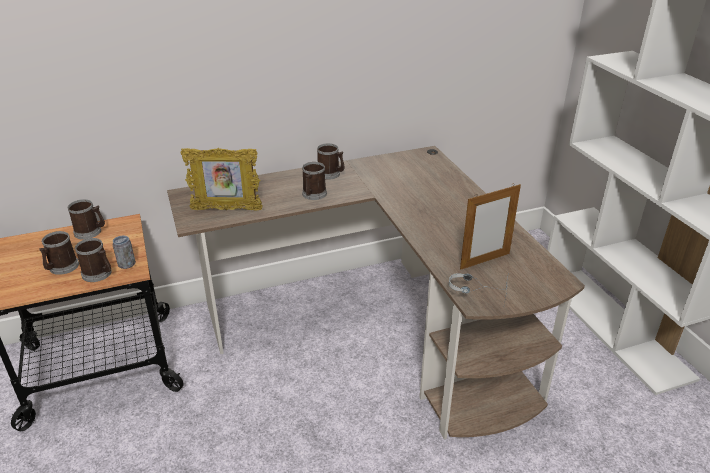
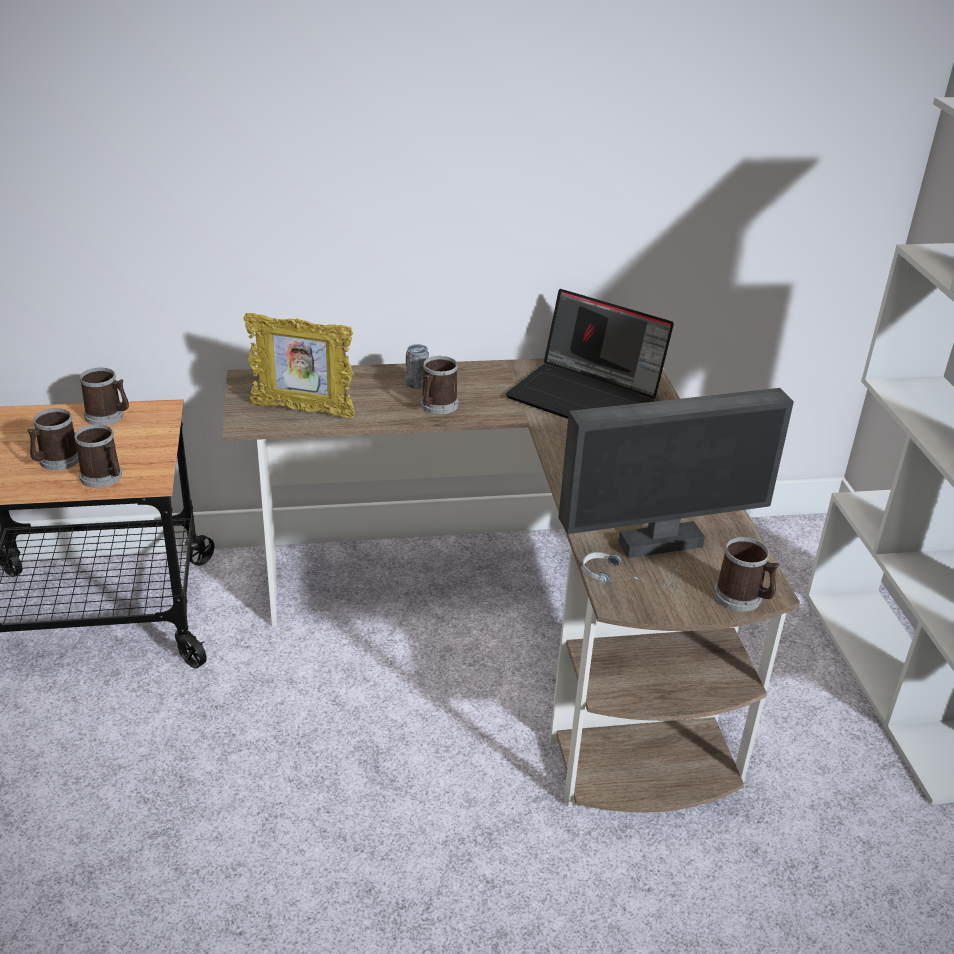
camera: 10 degrees right, 0 degrees up
can [112,235,136,269] -> can moved to [406,344,429,389]
mug [317,143,345,180] -> mug moved to [714,537,779,612]
picture frame [460,184,521,270] -> monitor [559,388,794,558]
none -> laptop [506,289,674,419]

